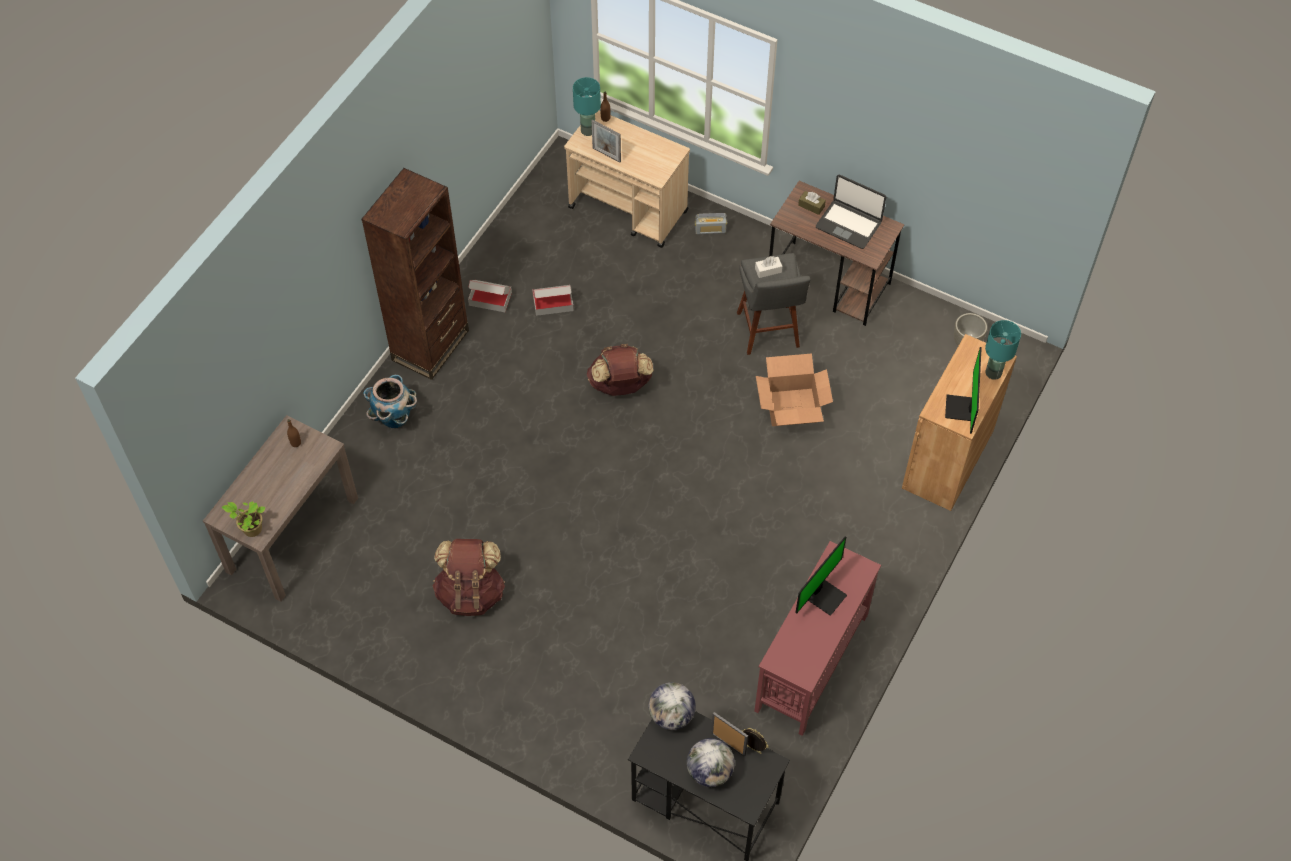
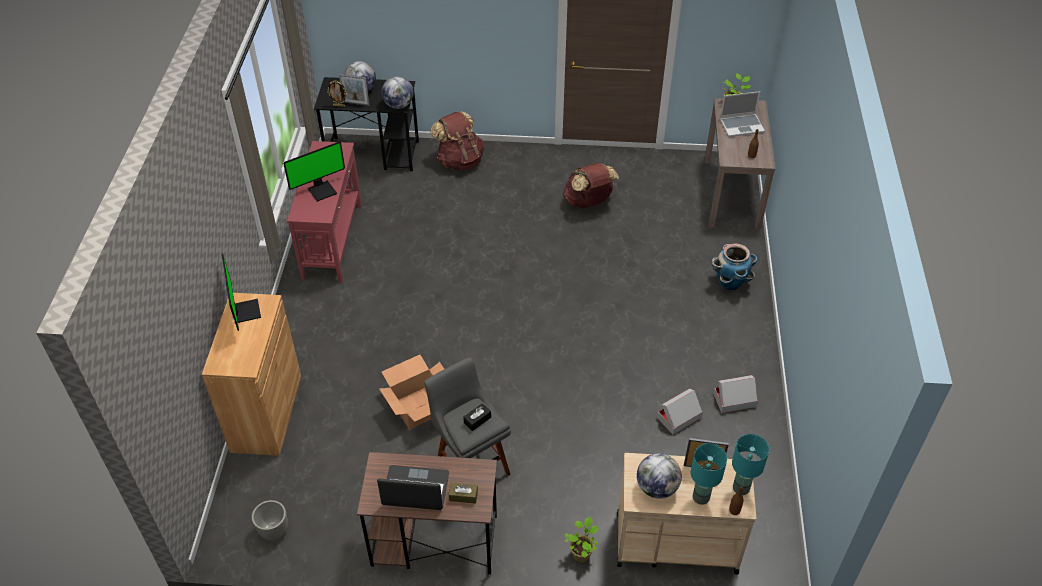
camera: 155 degrees right, 10 degrees down
brown bookcase [362,168,469,380] -> none
brown backpack [587,344,654,396] -> brown backpack moved to [431,111,484,171]
radio [695,213,727,234] -> potted plant [565,517,598,562]
white tissue box [755,256,782,278] -> black tissue box [463,403,491,431]
monitor [795,536,847,616] -> monitor turned 135 degrees counterclockwise [283,141,345,202]
turquoise table lamp [985,320,1021,380] -> turquoise table lamp moved to [691,443,727,505]
none -> globe [637,453,682,499]
none -> laptop [720,91,765,137]

